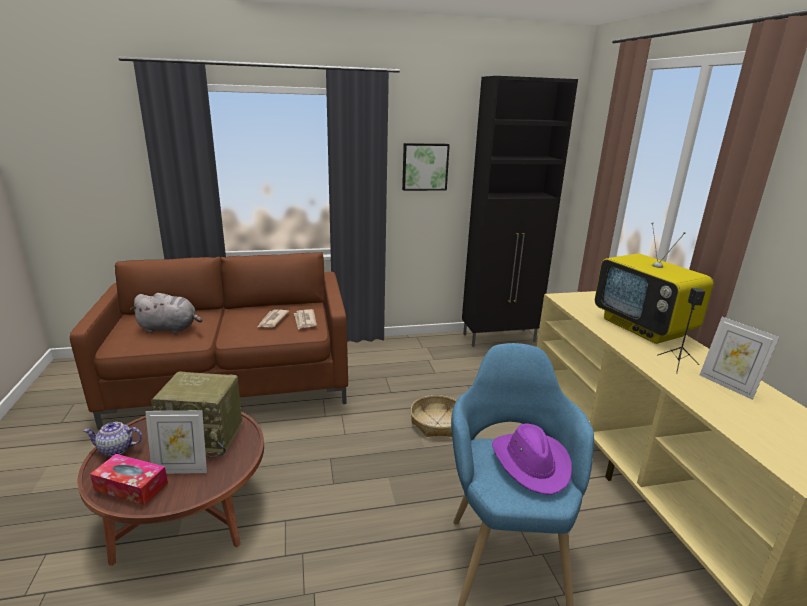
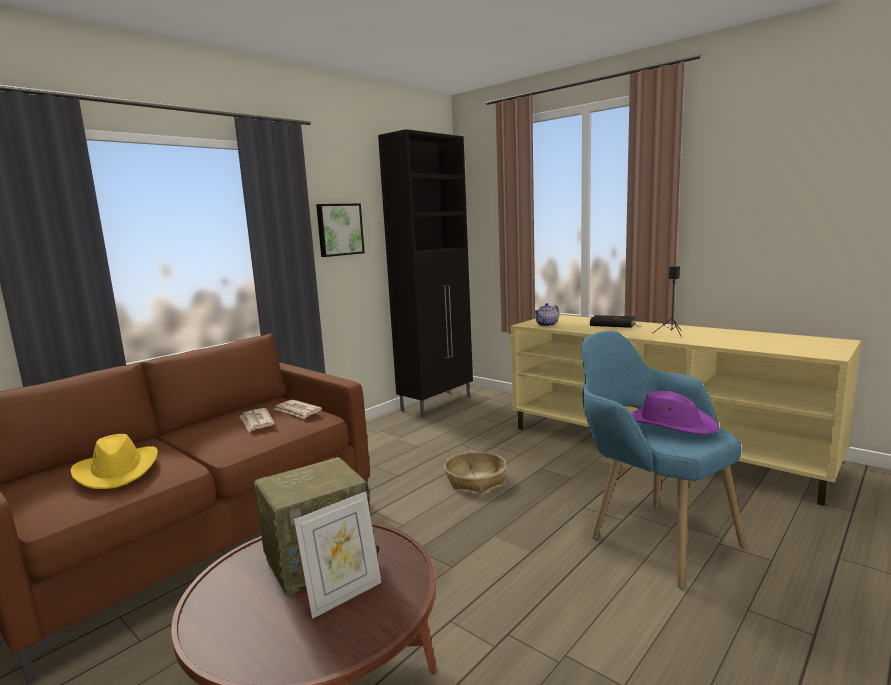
camera: 35 degrees left, 10 degrees down
teapot [84,422,142,456] -> teapot moved to [534,303,559,326]
tissue box [90,454,168,505] -> none
grey plush toy [130,293,202,334] -> yellow hat [70,434,158,489]
television [595,222,714,344] -> black book [590,315,641,328]
picture frame [700,317,779,400] -> none

